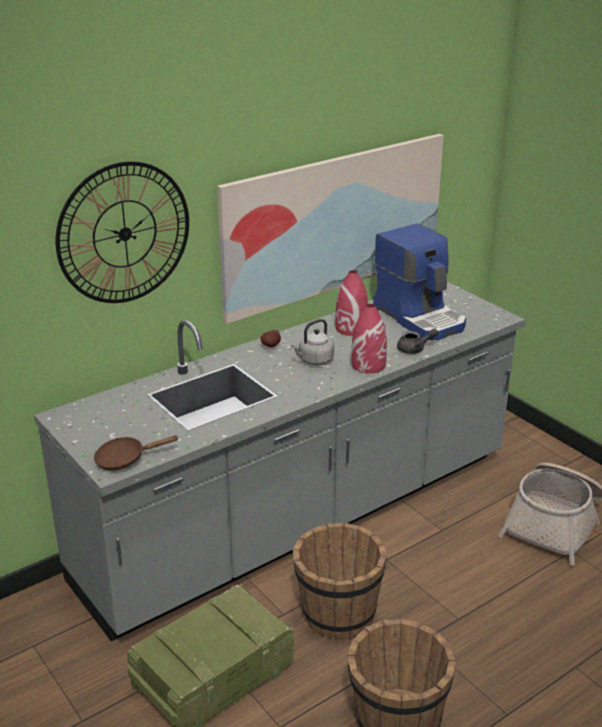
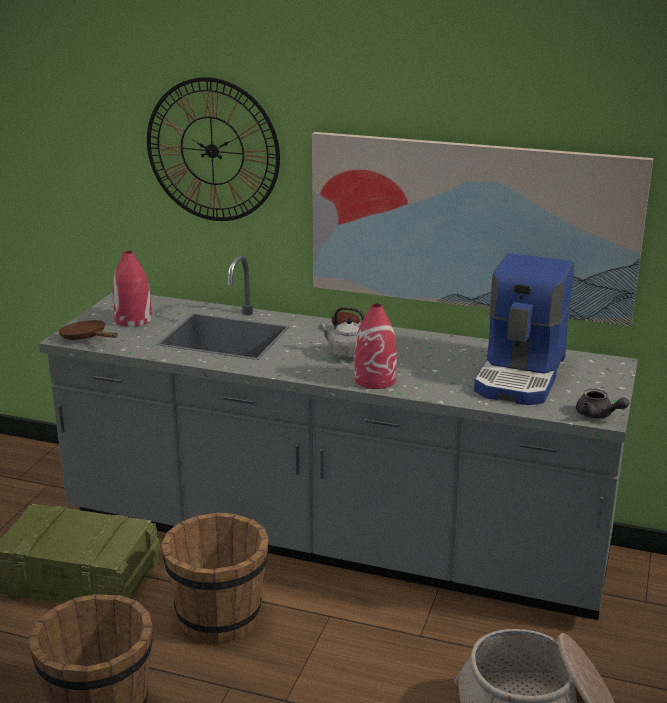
camera: 55 degrees right, 5 degrees down
red vase [335,270,368,336] -> red vase moved to [112,251,152,327]
grey teapot [397,328,439,354] -> grey teapot moved to [576,388,629,419]

